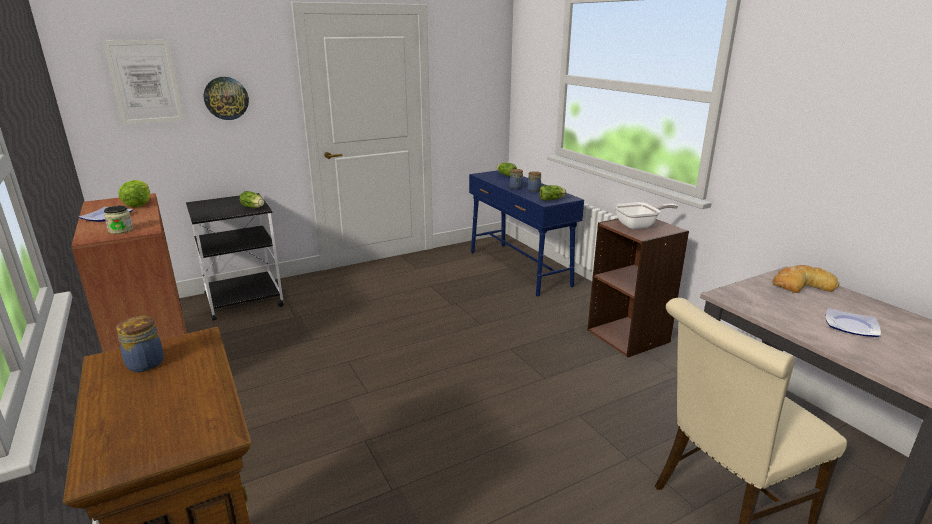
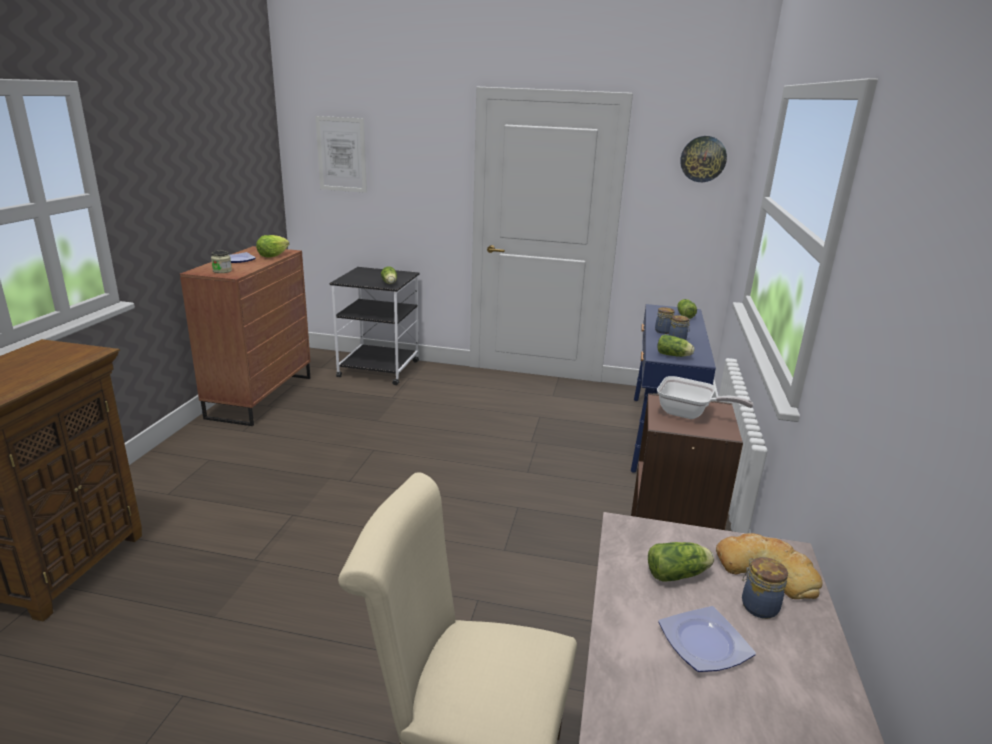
camera: 40 degrees right, 0 degrees up
jar [116,316,164,372] -> jar moved to [742,557,788,619]
wall clock [203,77,249,120] -> wall clock moved to [680,136,727,182]
none -> lettuce [648,542,714,582]

